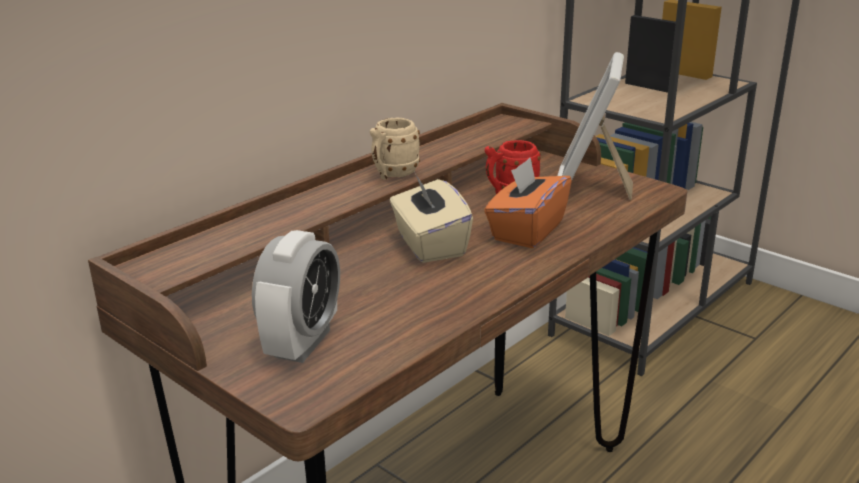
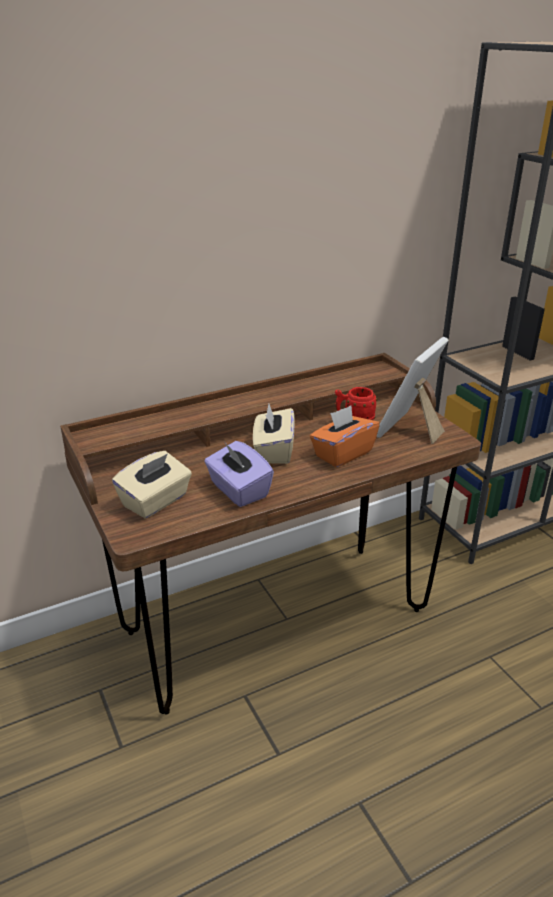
camera: 20 degrees right, 5 degrees up
alarm clock [252,230,340,363] -> beige tissue box [112,451,192,518]
beige mug [370,118,420,180] -> none
none -> purple tissue box [204,441,274,507]

